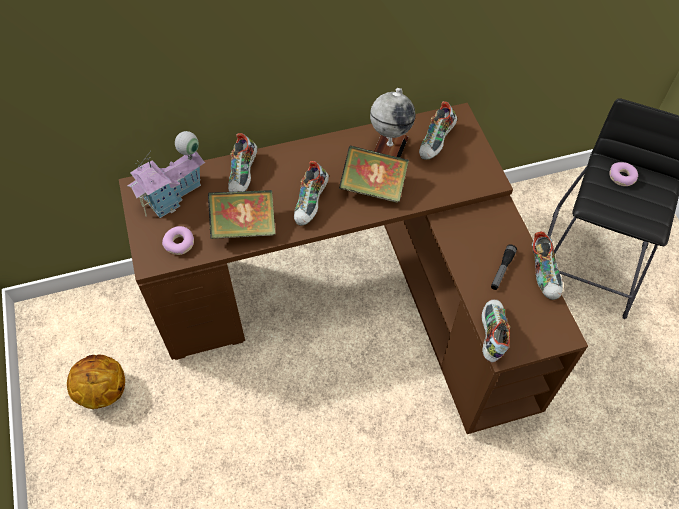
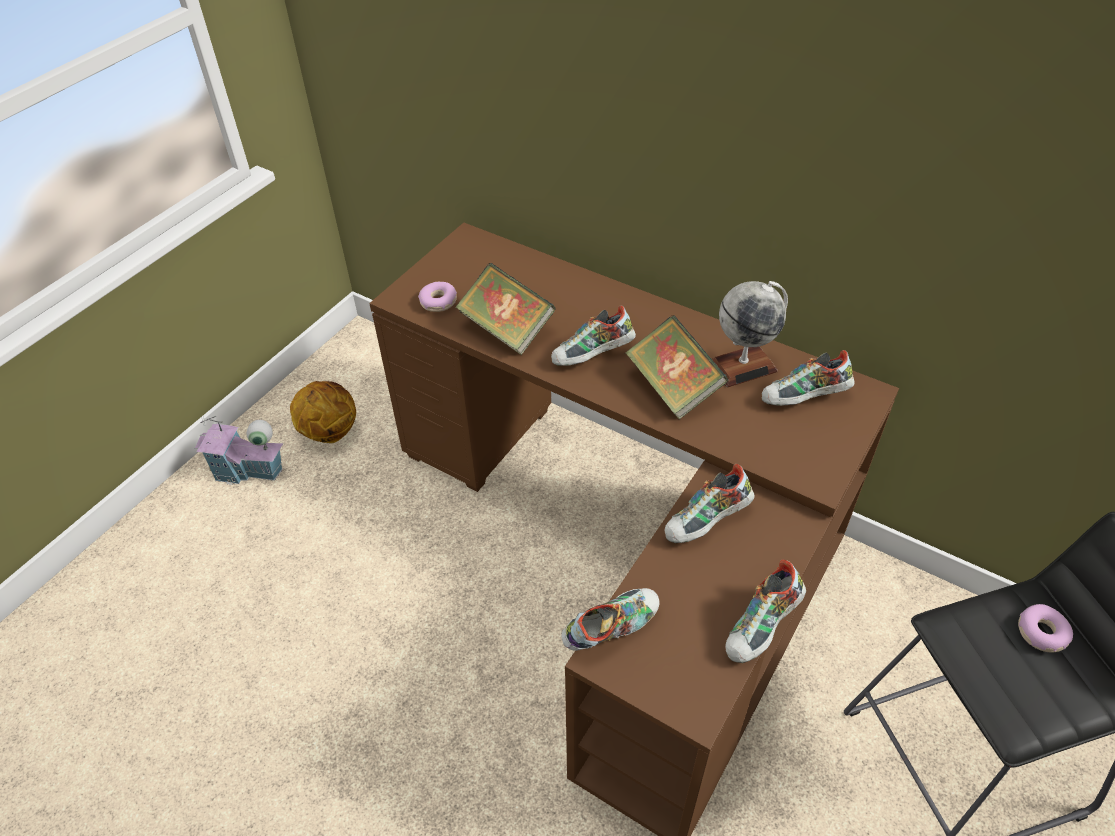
camera: 50 degrees right, 10 degrees down
toy house [127,131,205,218] -> toy house moved to [195,416,283,485]
shoe [228,133,257,192] -> shoe moved to [665,464,755,543]
flashlight [491,244,517,290] -> none

